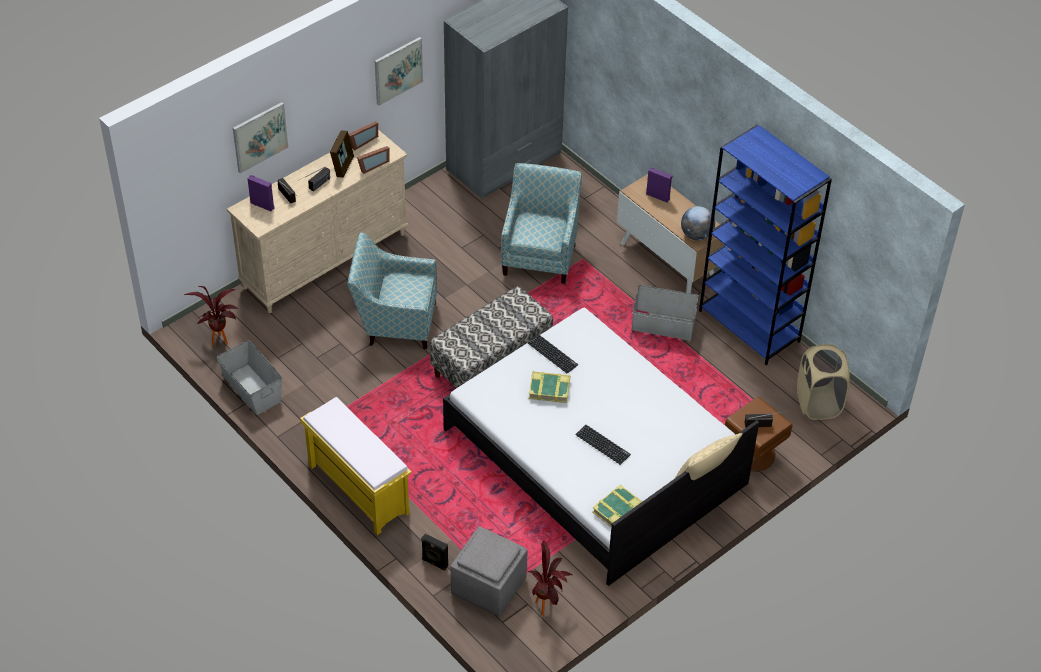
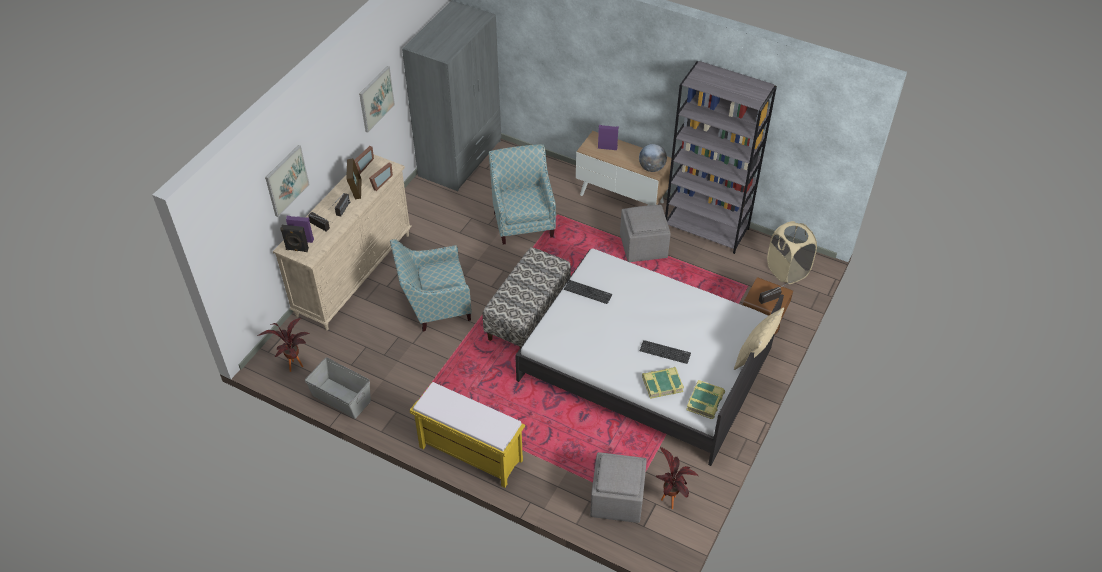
camera: 20 degrees left, 0 degrees up
black speaker [421,534,448,570] -> black speaker moved to [280,225,309,252]
book [529,371,570,403] -> book moved to [642,367,684,399]
grey storage box [632,285,699,341] -> grey ottoman [620,205,671,262]
blue bookcase [699,125,832,366] -> grey bookcase [665,61,777,254]

